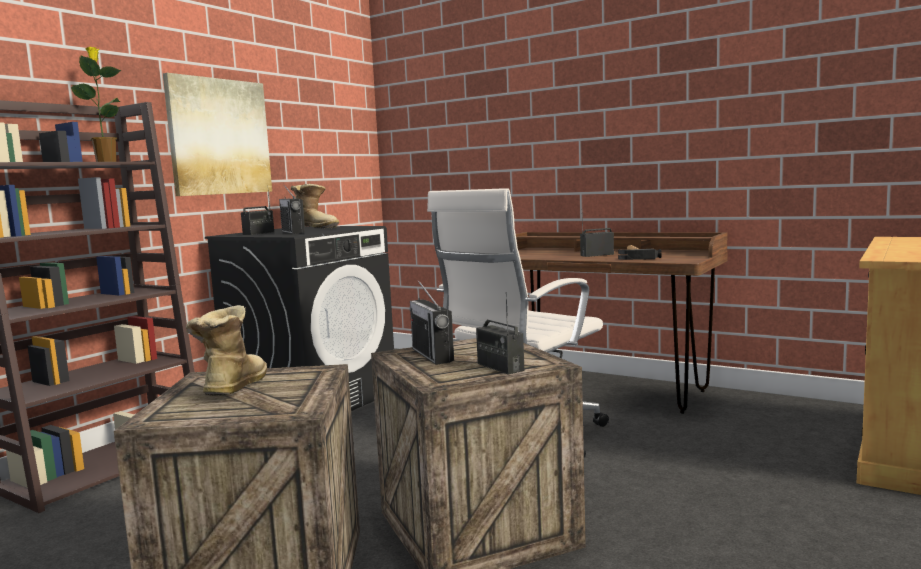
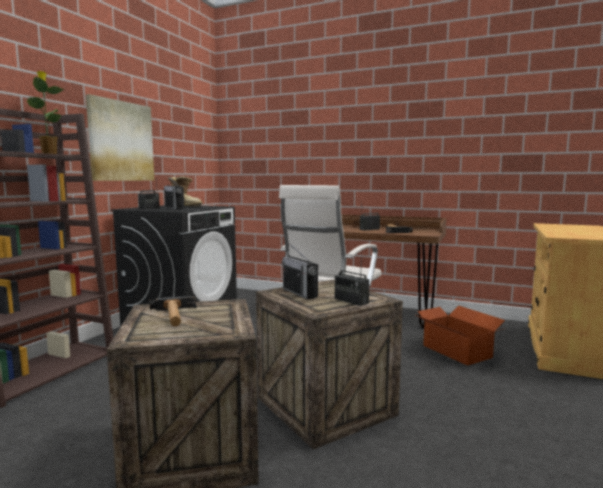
camera: 10 degrees left, 0 degrees up
boot [186,305,267,396] -> hammer [149,296,196,326]
none -> cardboard box [414,306,505,366]

